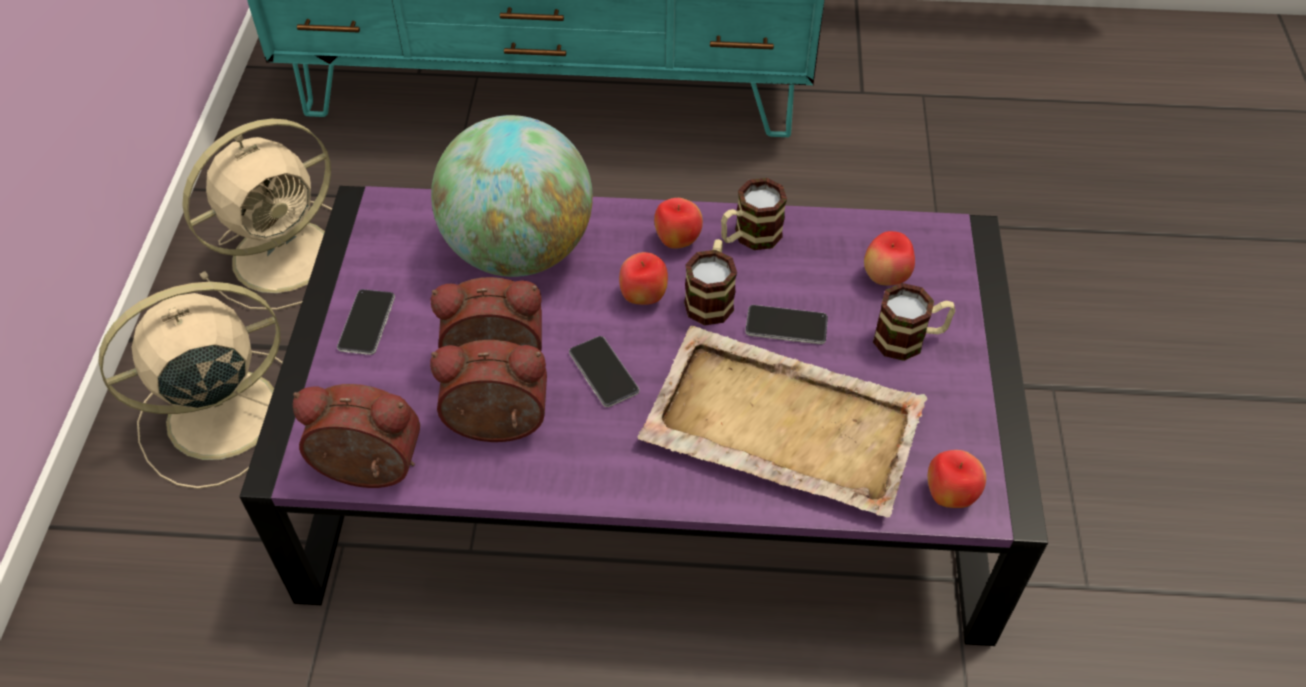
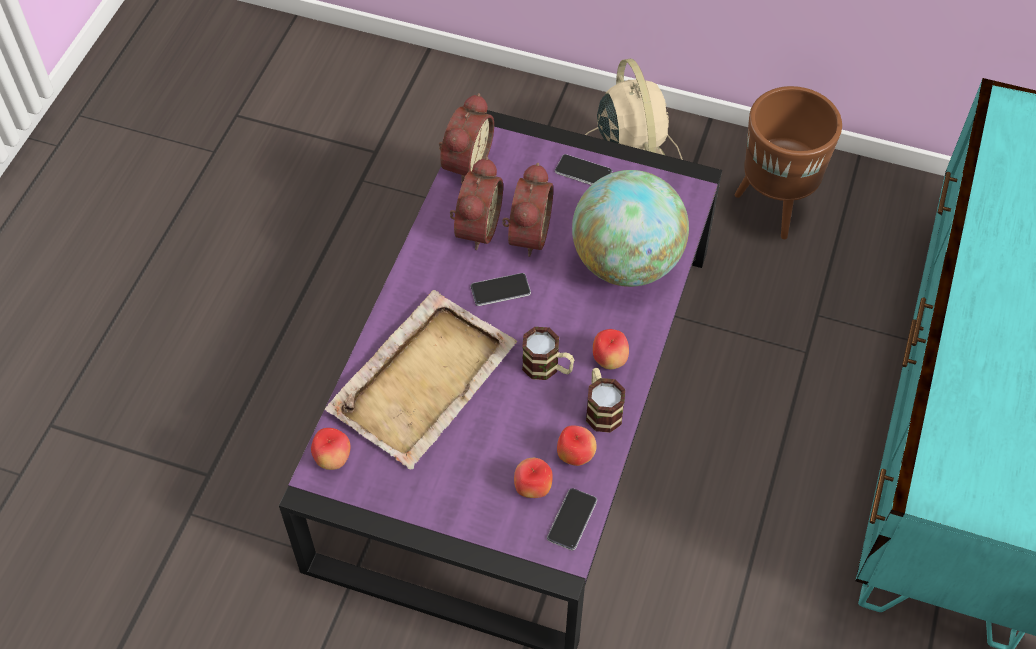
camera: 105 degrees right, 5 degrees up
beige fan [182,119,332,310] -> brown planter [735,86,842,239]
apple [619,252,668,305] -> apple moved to [557,425,597,466]
phone [745,305,828,344] -> phone moved to [547,488,597,550]
mug [873,283,955,361] -> none

